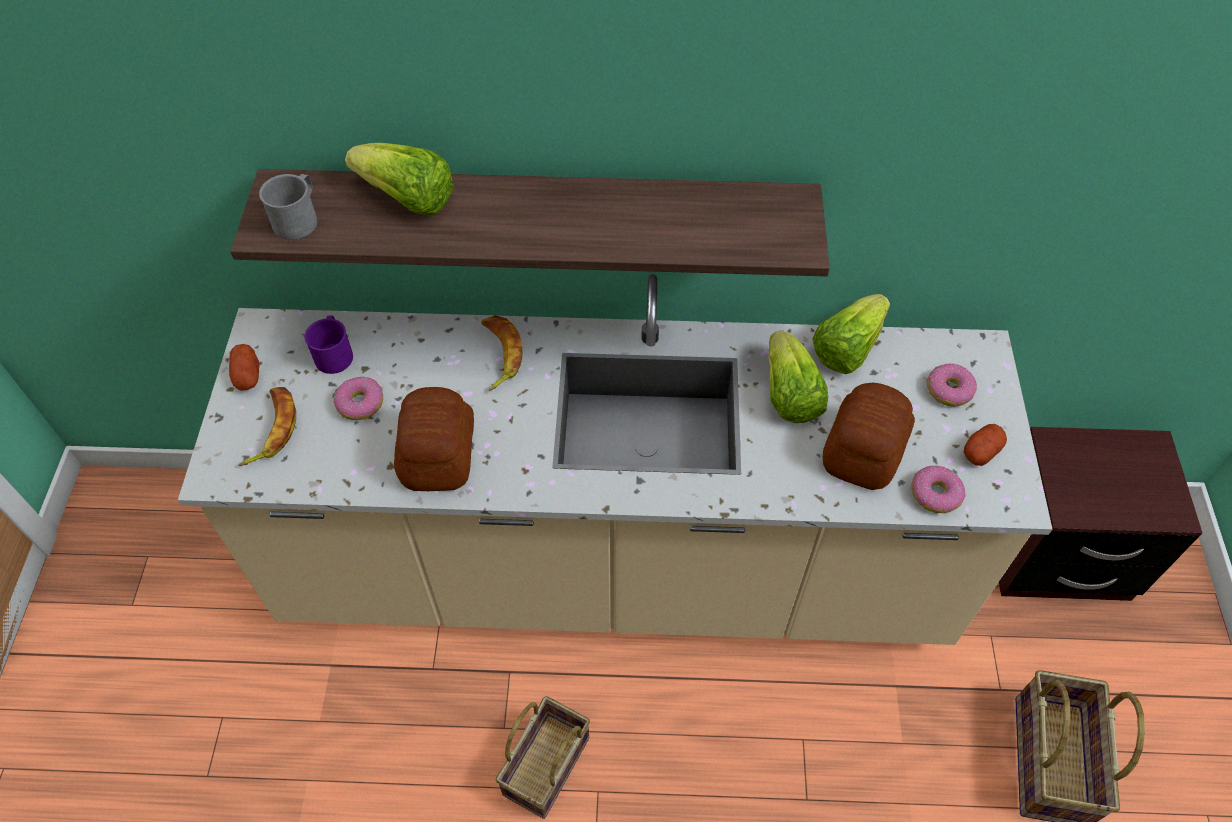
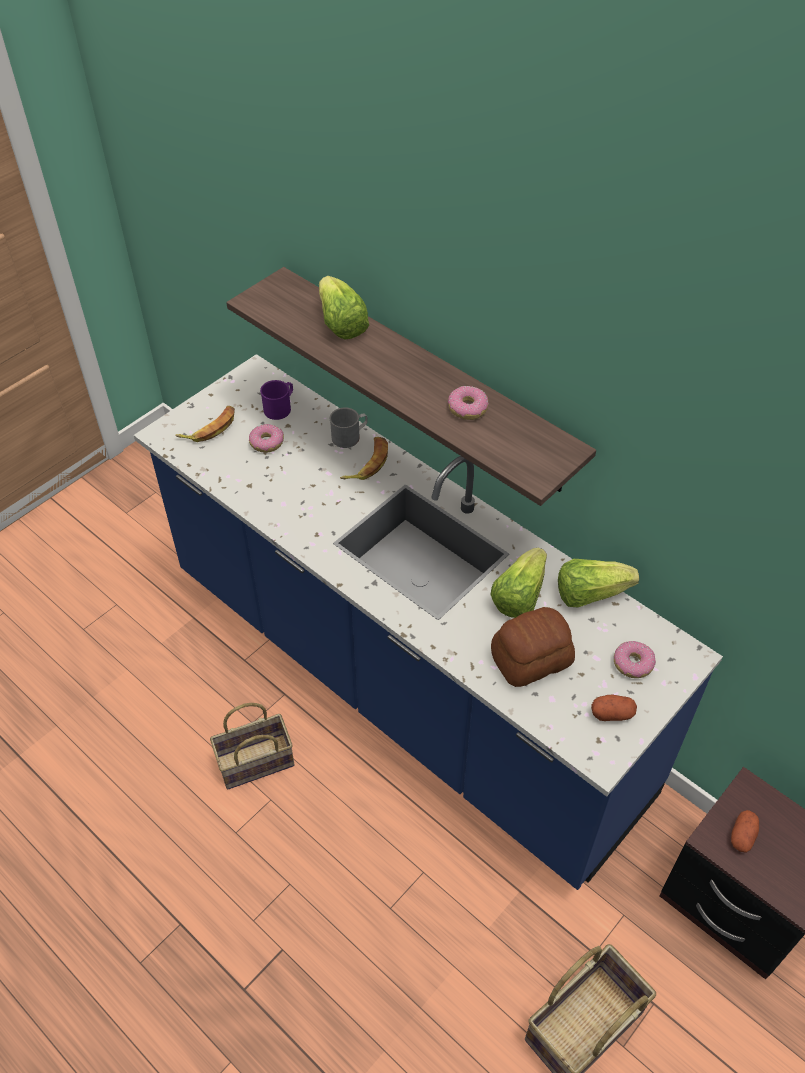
camera: 40 degrees right, 5 degrees down
beige counter [178,274,1053,645] -> blue counter [134,354,723,890]
potato [229,344,259,391] -> potato moved to [731,810,759,853]
grey mug [259,174,317,240] -> grey mug moved to [330,407,368,448]
bread [394,387,474,491] -> none
donut [911,465,966,513] -> donut moved to [448,386,489,420]

